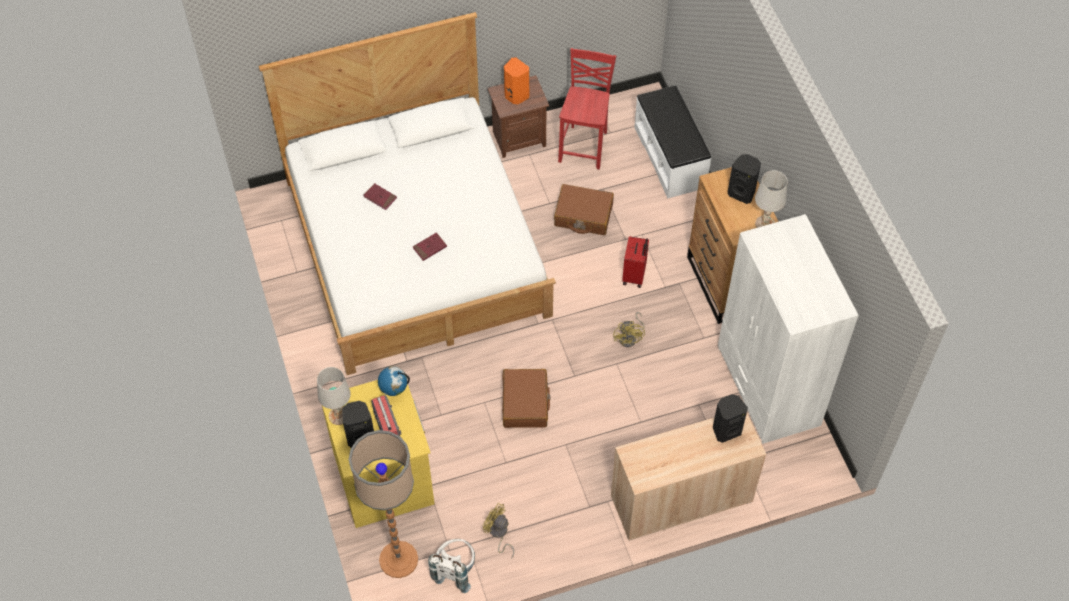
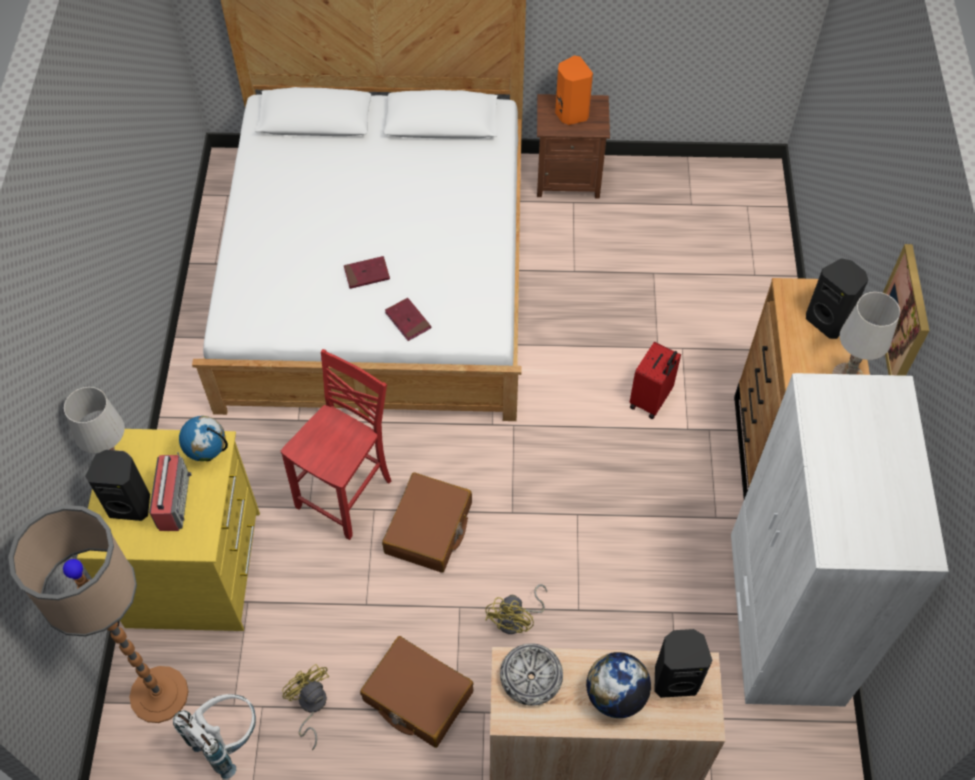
camera: 20 degrees right, 0 degrees up
red book [363,183,397,210] -> red book moved to [385,298,431,341]
brown suitcase [554,184,614,235] -> brown suitcase moved to [360,636,473,748]
red chair [558,48,616,169] -> red chair moved to [281,349,391,540]
yellow fan [613,312,645,347] -> yellow fan moved to [485,584,547,634]
white bench [634,85,711,198] -> none
none -> bowl [500,643,563,706]
none -> globe [586,652,651,718]
none -> picture [880,244,929,376]

